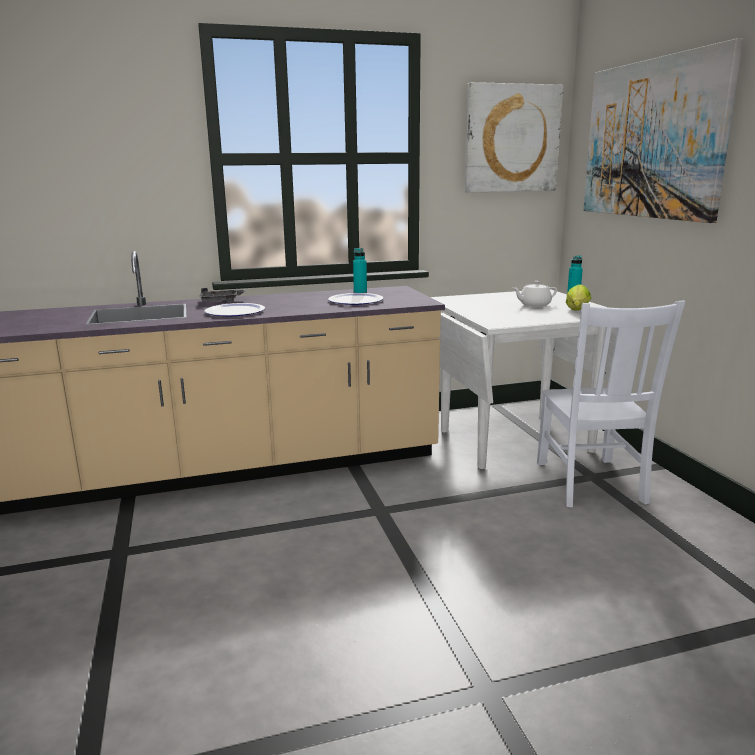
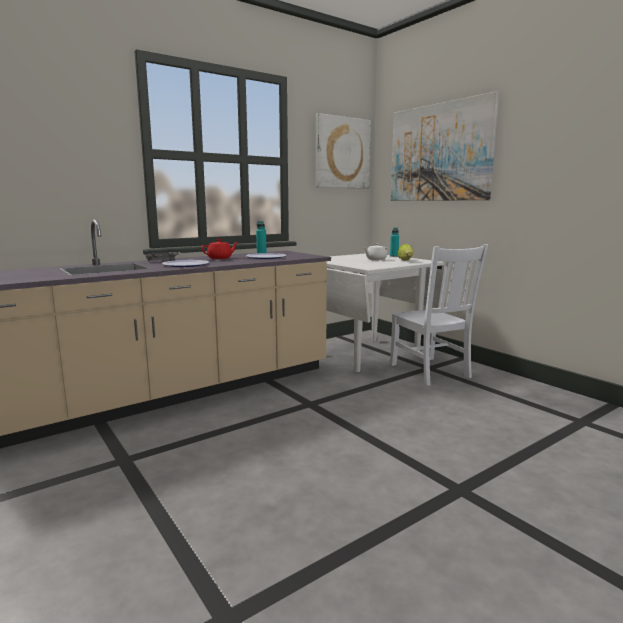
camera: 20 degrees left, 5 degrees down
none -> red teapot [201,239,238,259]

